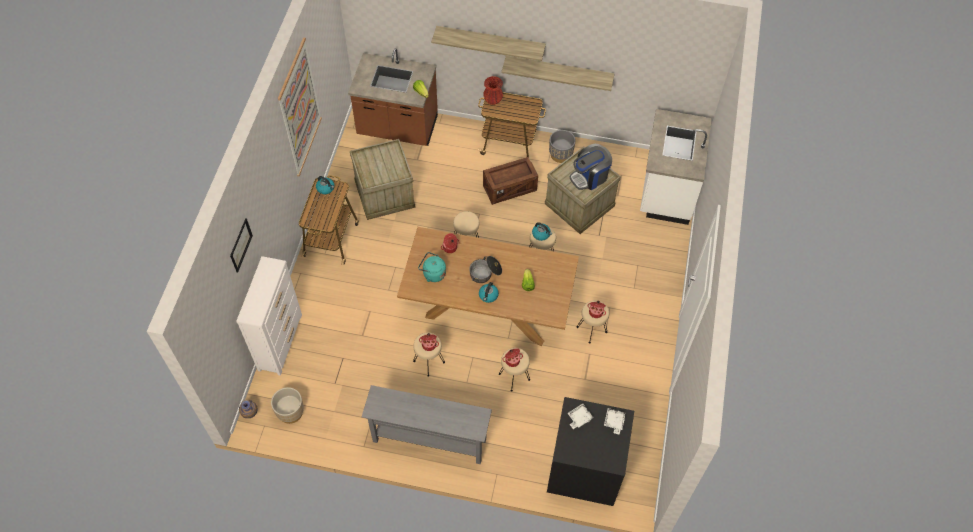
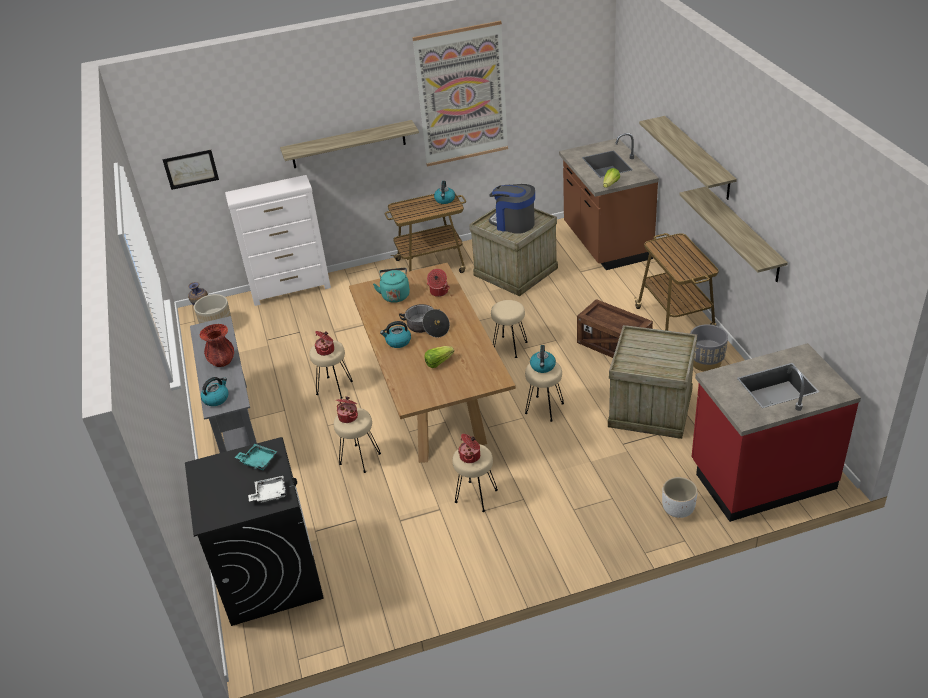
camera: 65 degrees right, 20 degrees down
picture [230,218,253,273] -> picture moved to [162,150,219,190]
red vase [484,76,503,105] -> red vase moved to [199,324,234,367]
white tray [568,404,594,429] -> turquoise tray [235,444,278,470]
coffee machine [570,144,612,190] -> coffee machine moved to [489,184,535,234]
white counter [640,109,712,225] -> red counter [692,343,861,522]
none -> kettle [201,377,228,406]
none -> shelf [280,120,419,168]
none -> white planter [662,477,698,518]

